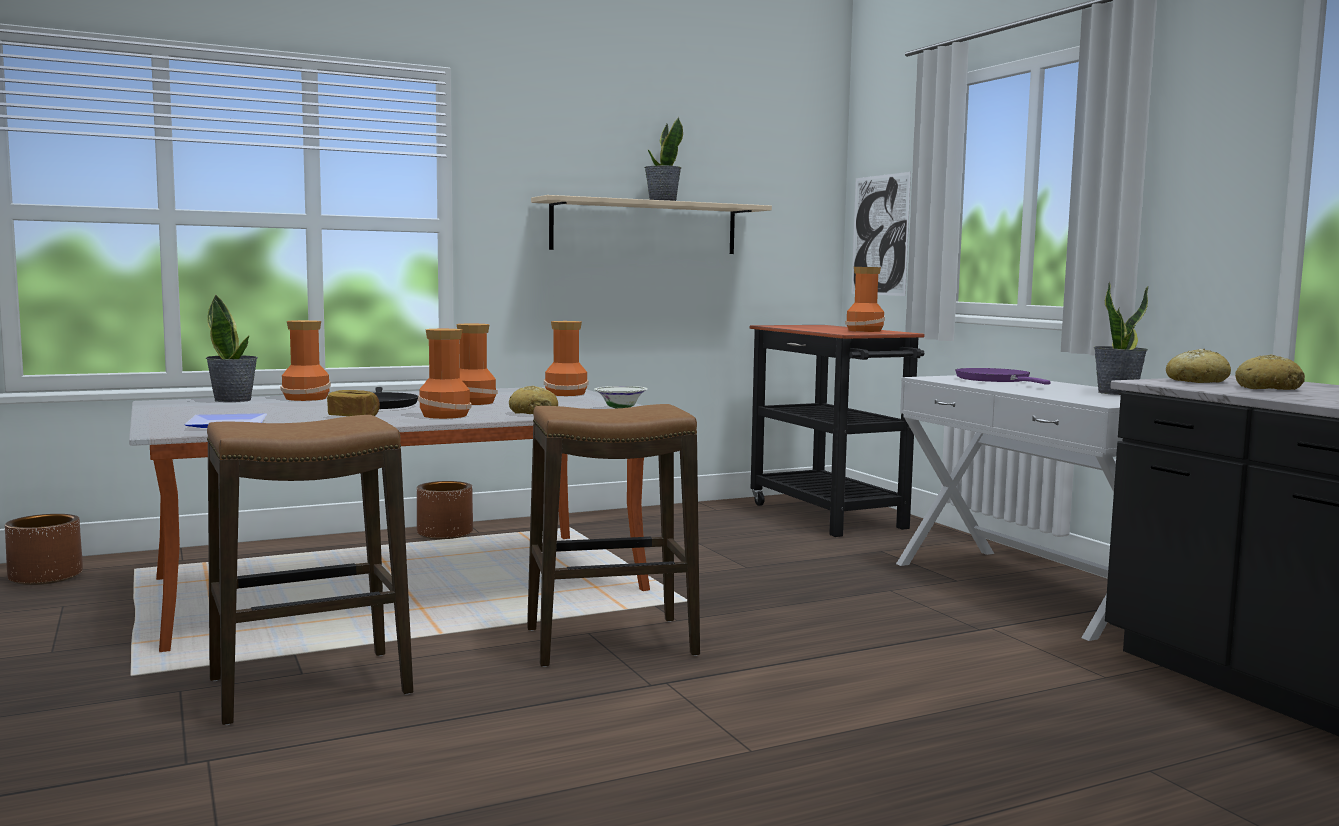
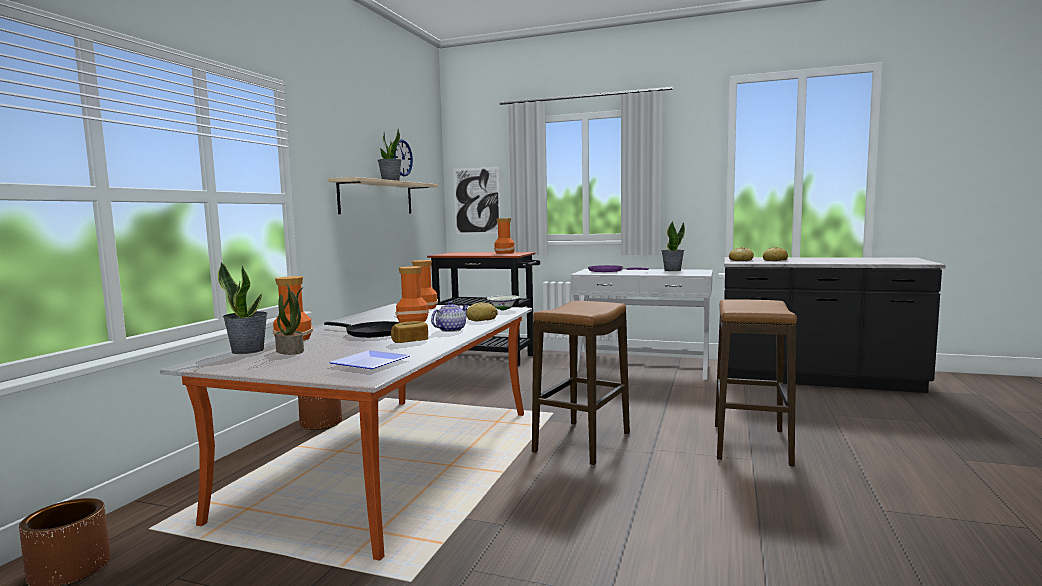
camera: 45 degrees left, 0 degrees up
stool [207,415,413,725] -> stool moved to [715,299,797,467]
vase [418,329,472,419] -> teapot [431,301,469,332]
none -> potted plant [275,284,304,355]
none -> wall clock [394,139,413,176]

